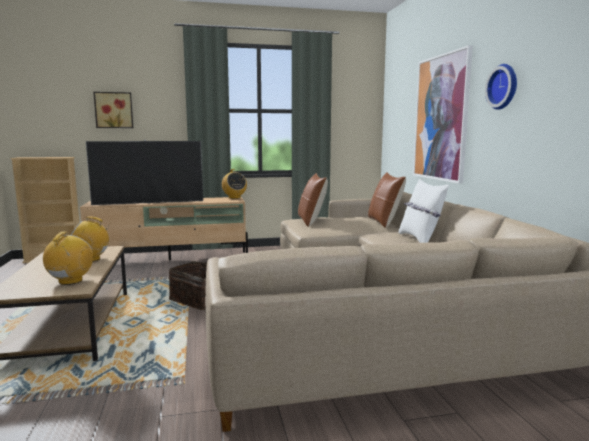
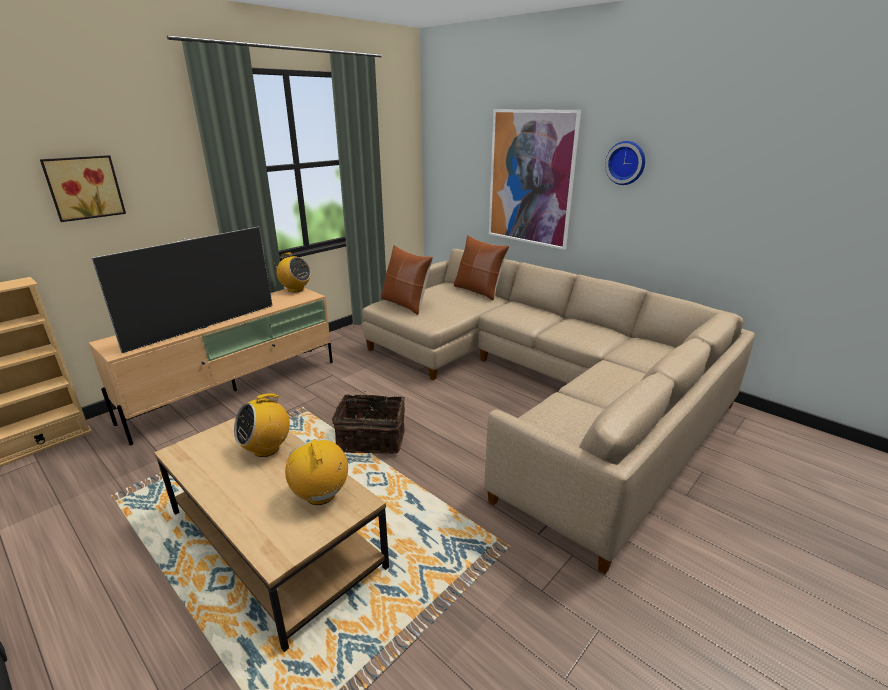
camera: 35 degrees left, 15 degrees up
white pillow [399,179,449,243] -> none

